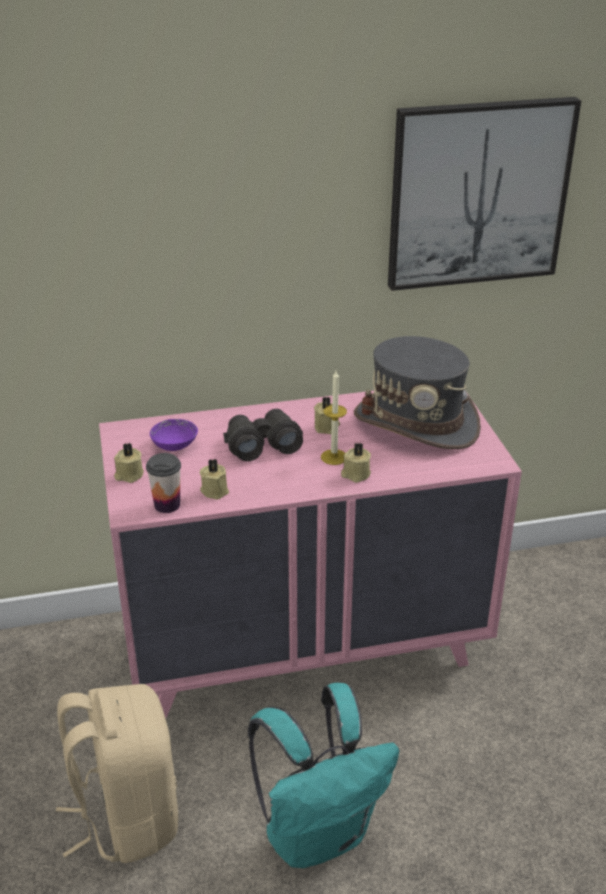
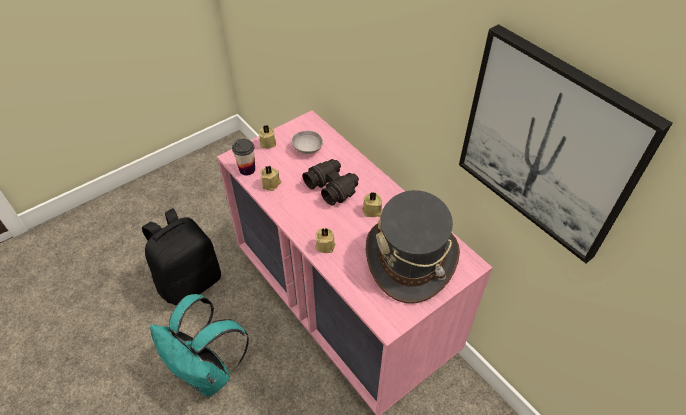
camera: 65 degrees right, 15 degrees up
beige backpack [56,684,178,863] -> black backpack [142,208,221,306]
purple bowl [150,419,198,451] -> grey bowl [291,131,323,154]
candle [321,371,347,465] -> none

